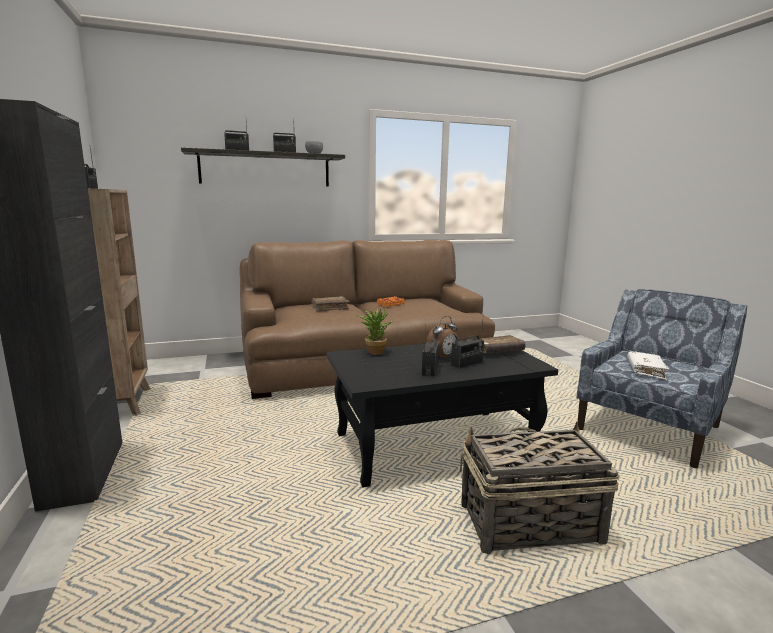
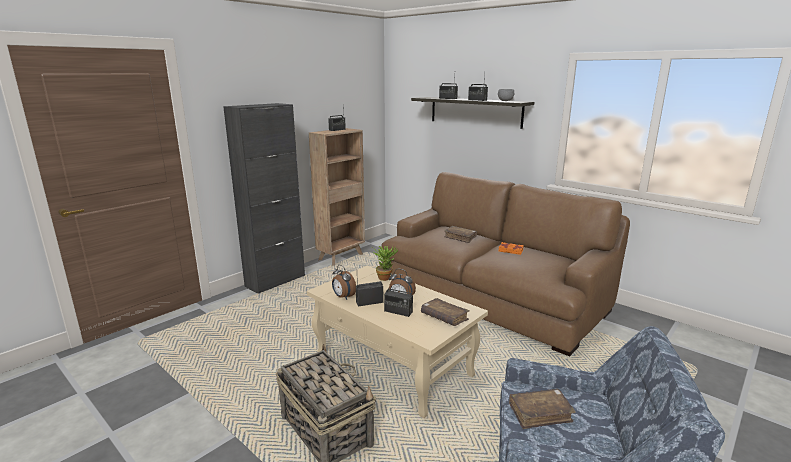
camera: 60 degrees right, 5 degrees up
black coffee table [327,340,558,488] -> beige coffee table [306,266,488,418]
white book [627,351,669,380] -> brown book [509,389,576,429]
none -> alarm clock [332,265,356,300]

